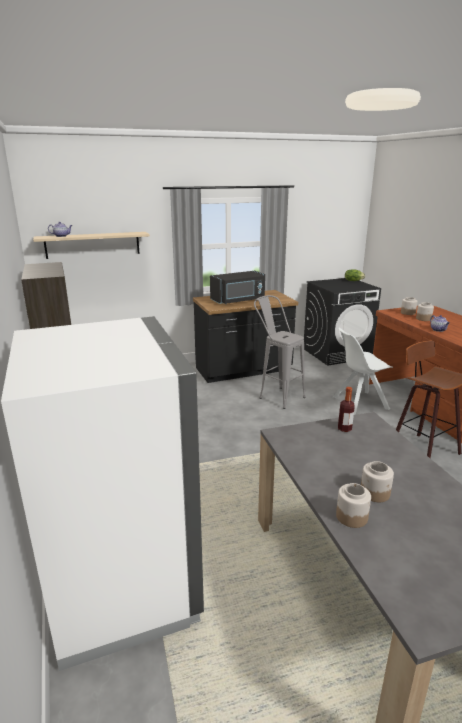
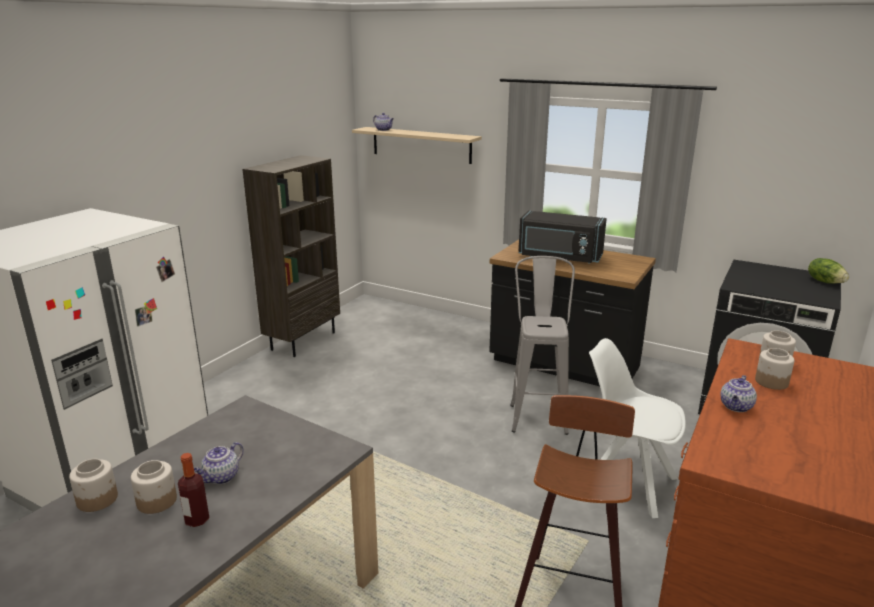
camera: 50 degrees right, 0 degrees up
bottle [338,387,355,432] -> bottle moved to [178,453,210,527]
none -> teapot [194,442,244,484]

